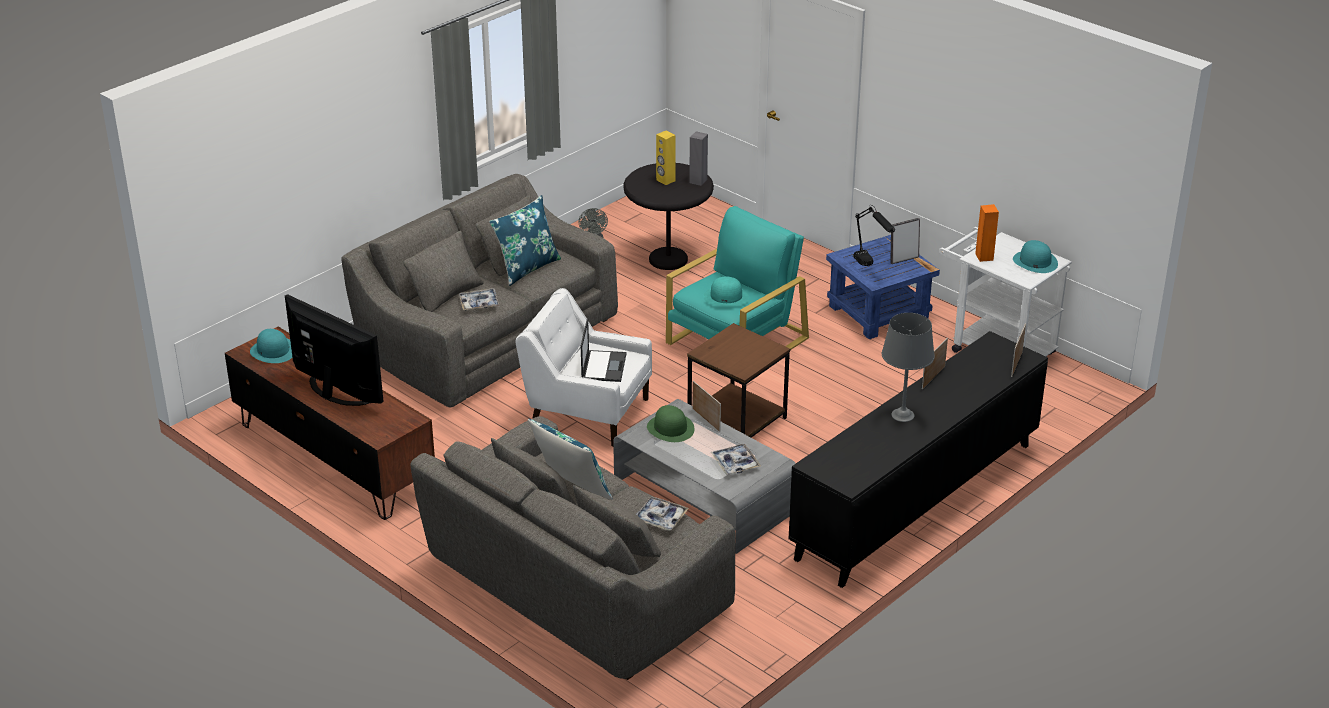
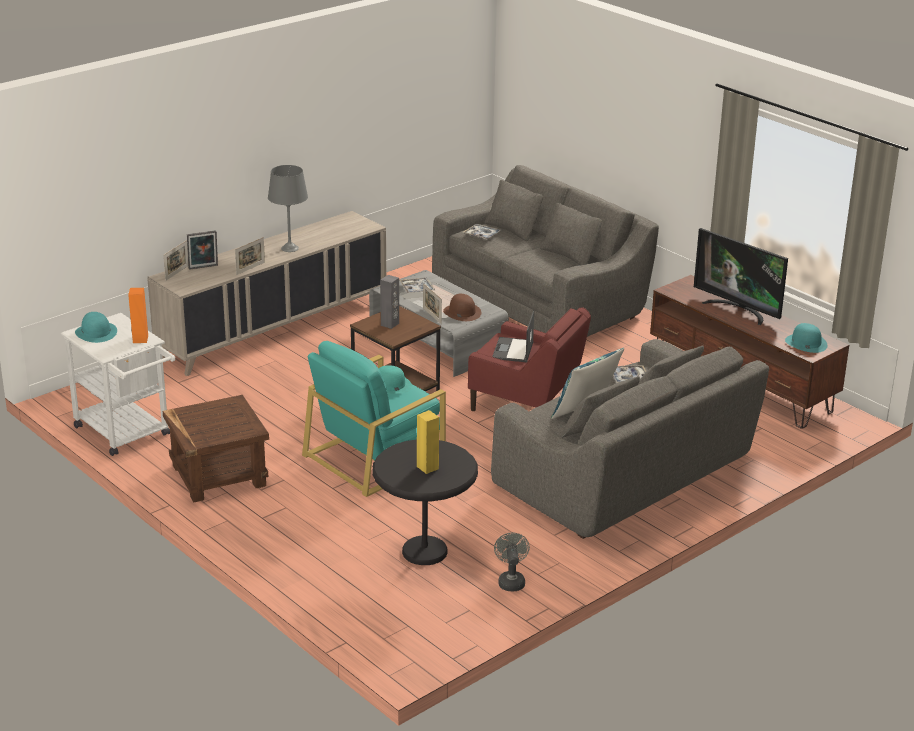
camera: 175 degrees left, 5 degrees down
white armchair [515,288,652,447] -> red armchair [468,307,591,411]
blue pillow [528,419,613,500] -> none
green hat [647,405,694,442] -> brown hat [443,294,481,321]
grey speaker [689,131,708,186] -> grey speaker moved to [380,275,399,329]
black cabinet [788,331,1048,588] -> beige cabinet [147,211,386,376]
blue side table [826,235,940,339] -> brown side table [163,395,269,503]
black table lamp [853,205,895,266] -> none
picture frame [890,218,920,264] -> picture frame moved to [187,230,218,270]

